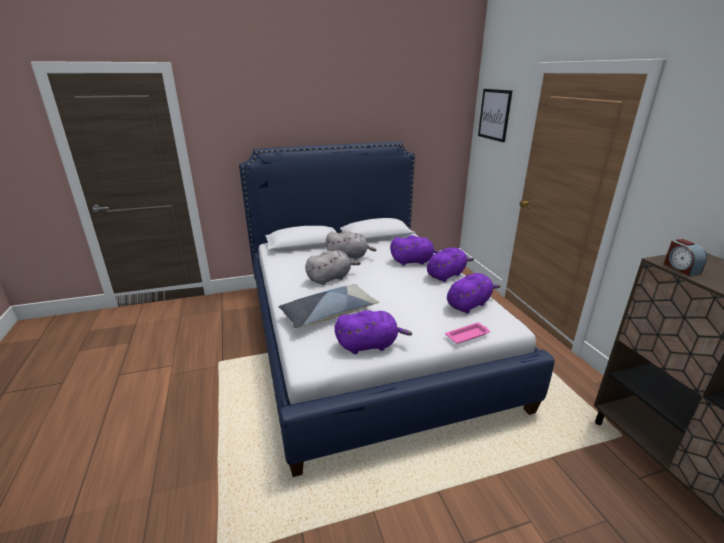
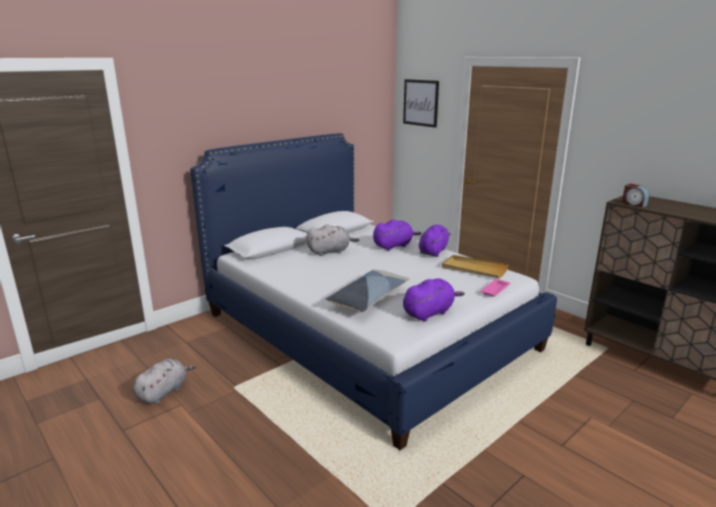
camera: 25 degrees left, 5 degrees down
grey plush toy [305,250,361,285] -> grey plush toy moved to [133,359,196,404]
purple plush toy [447,273,501,313] -> beige tray [442,255,509,278]

